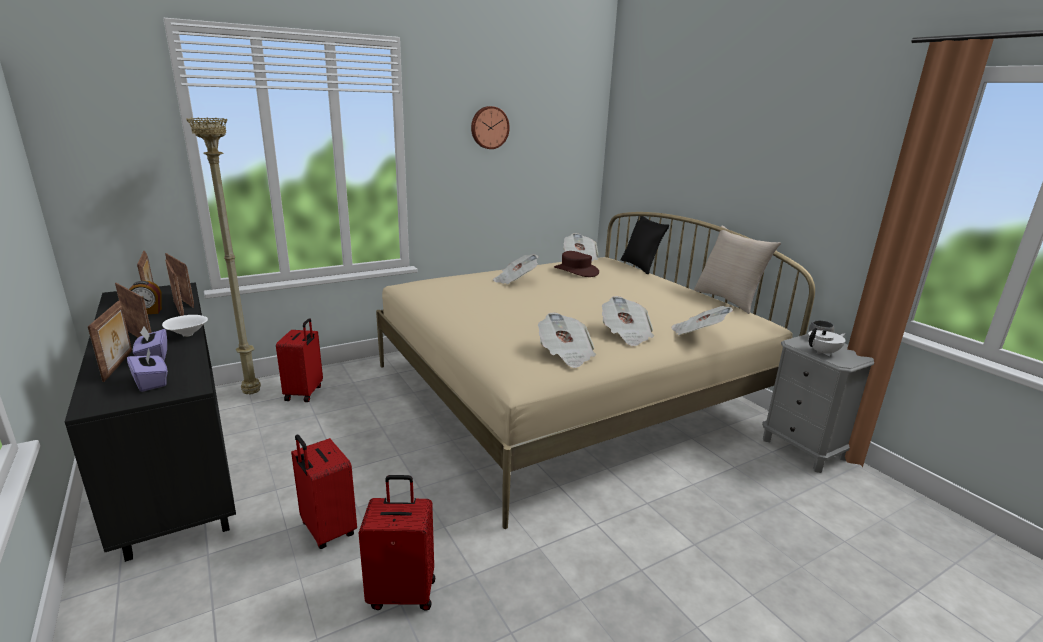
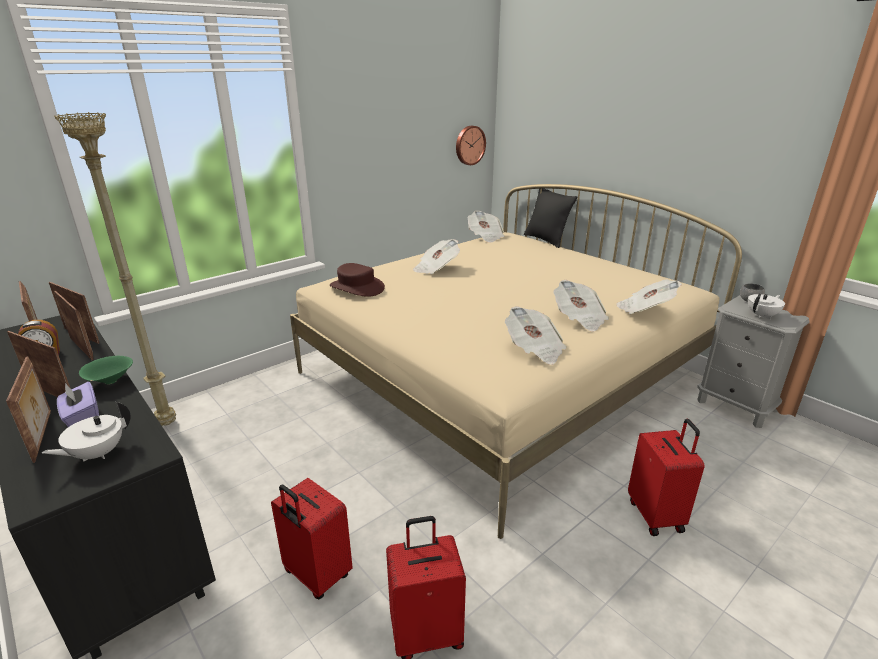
camera: 10 degrees left, 5 degrees up
purple tissue box [127,347,168,392] -> white teapot [42,402,131,461]
white bowl [162,315,208,337] -> green bowl [79,356,133,384]
red suitcase [276,318,323,402] -> red suitcase moved to [628,419,704,536]
wall clock [471,106,510,149] -> wall clock moved to [456,126,486,165]
brown hat [554,251,599,277] -> brown hat moved to [330,263,385,297]
beige pillow [694,226,781,314] -> none

